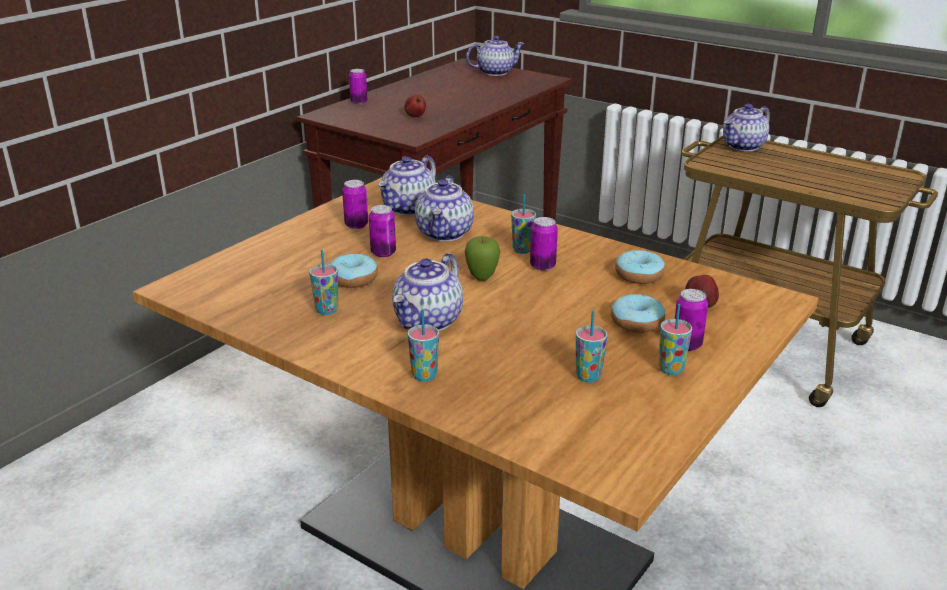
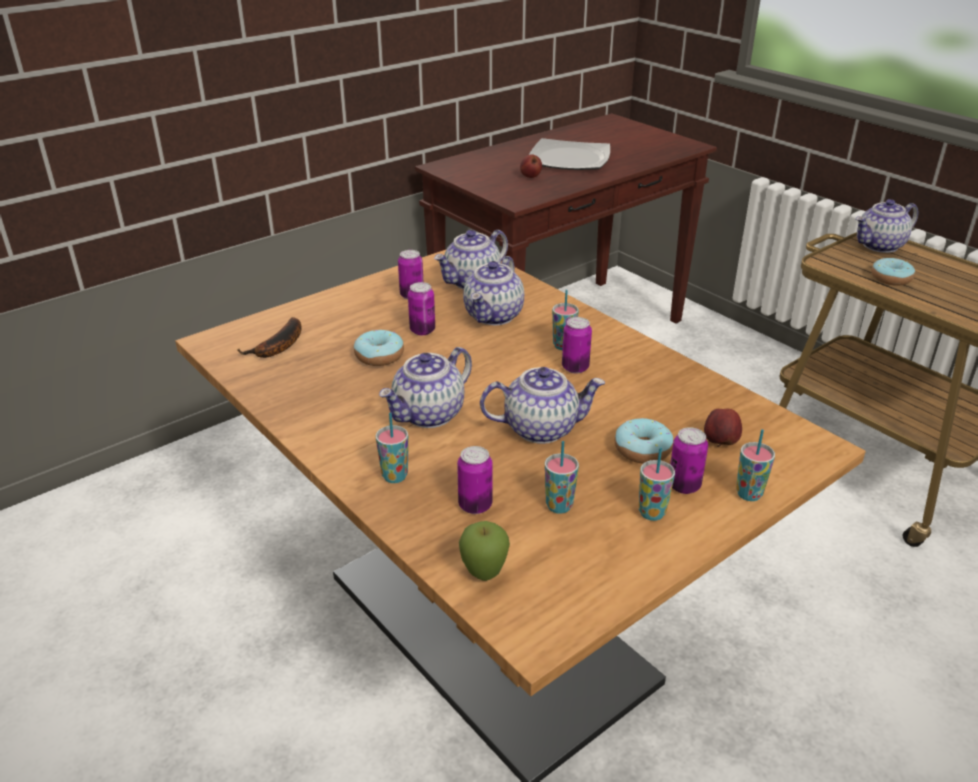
camera: 15 degrees right, 5 degrees up
cup [309,250,338,315] -> cup moved to [736,429,775,501]
can [349,69,367,105] -> can moved to [457,446,493,514]
apple [465,236,500,281] -> apple moved to [459,521,510,581]
teapot [466,36,525,76] -> teapot moved to [480,367,605,444]
donut [615,250,665,284] -> donut moved to [871,258,915,286]
none -> banana [237,317,302,358]
none -> plate [529,138,610,170]

